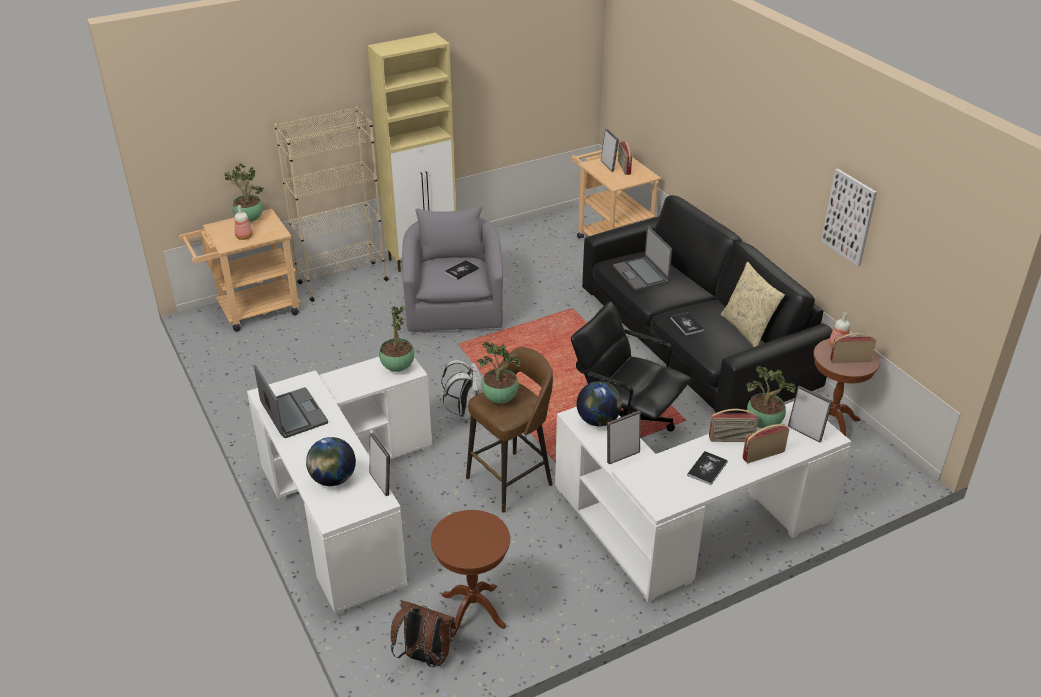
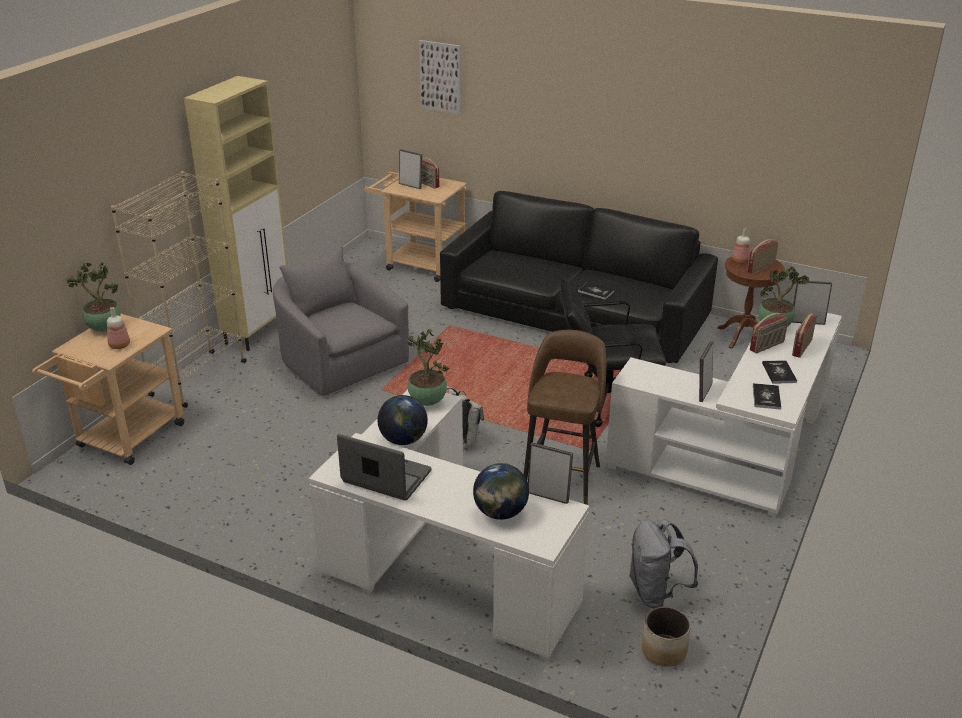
camera: 35 degrees left, 5 degrees down
brown backpack [391,601,456,667] -> planter [642,606,691,666]
brown side table [431,510,510,637] -> grey backpack [629,519,698,608]
book [445,260,479,280] -> book moved to [753,383,781,410]
potted plant [478,342,520,404] -> none
globe [577,381,622,426] -> globe moved to [378,395,428,445]
laptop [613,226,672,291] -> none
beige pillow [721,262,785,347] -> none
picture [821,168,877,266] -> picture moved to [419,40,461,115]

